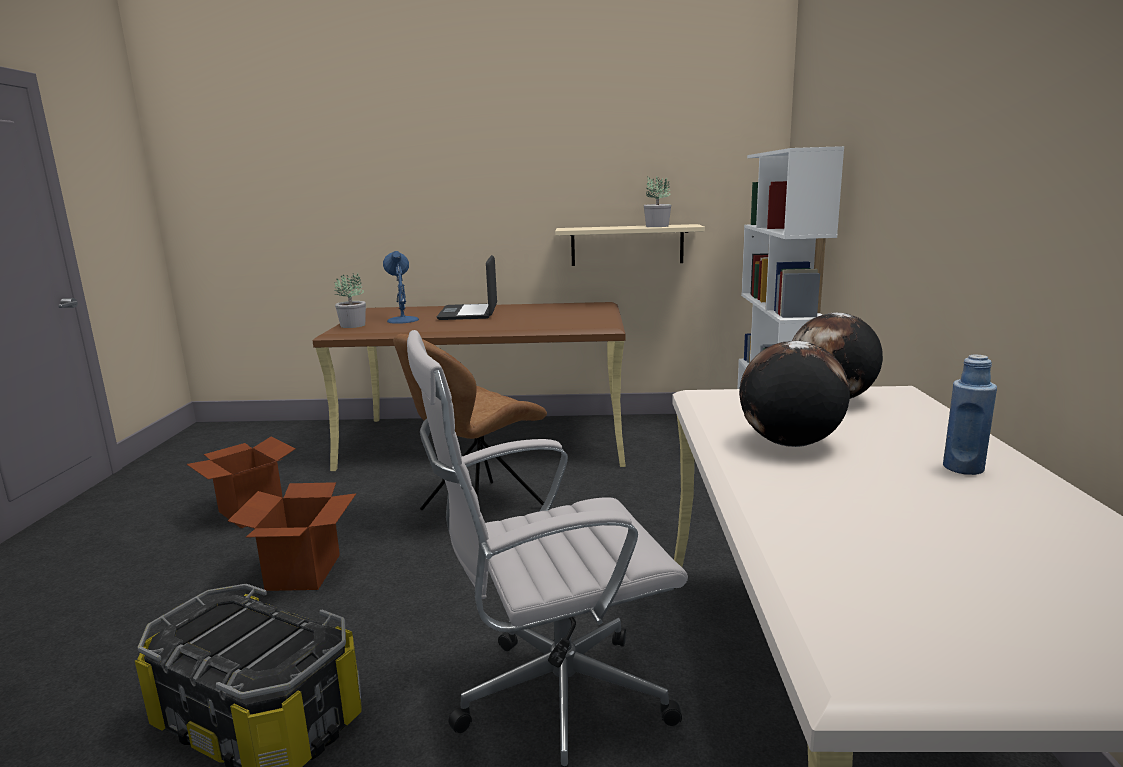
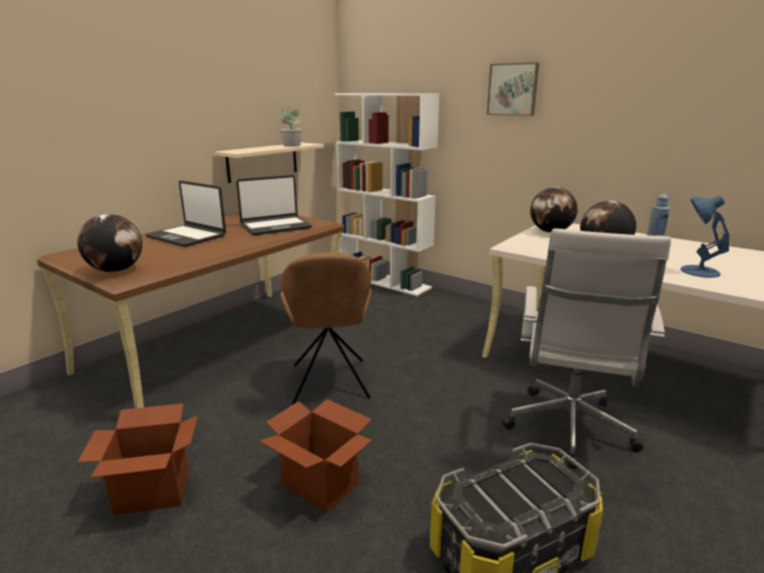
camera: 55 degrees left, 5 degrees up
potted plant [334,272,366,328] -> globe [77,214,142,272]
blue table lamp [383,251,419,324] -> blue table lamp moved to [680,196,729,278]
none -> laptop [236,175,312,235]
none -> picture [487,63,539,116]

